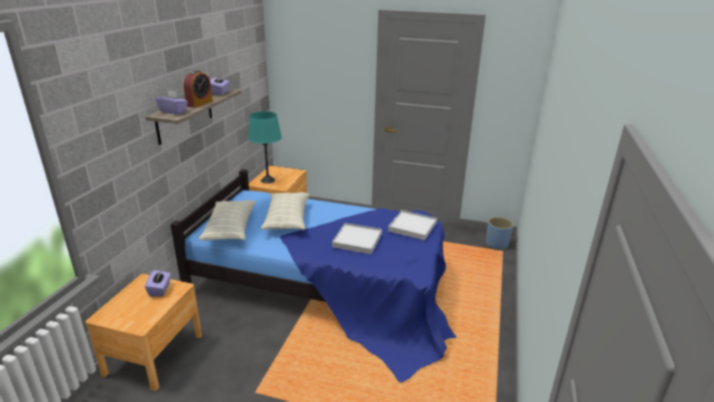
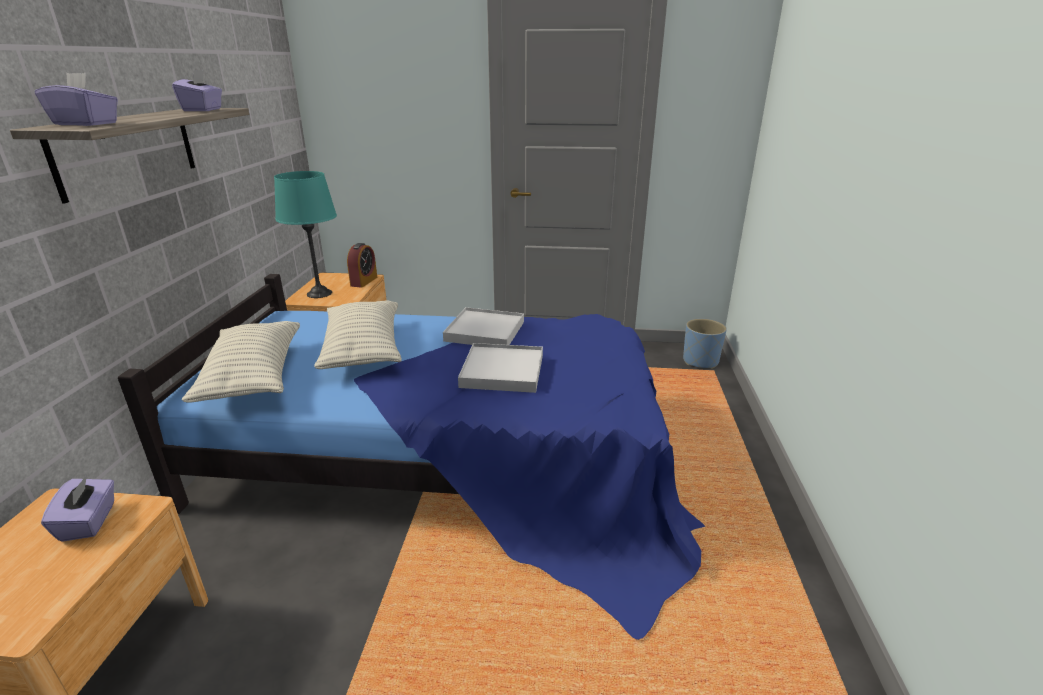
camera: 10 degrees left, 0 degrees up
alarm clock [183,70,213,108] -> alarm clock moved to [347,243,377,288]
white tray [388,210,437,240] -> white tray moved to [443,307,524,345]

